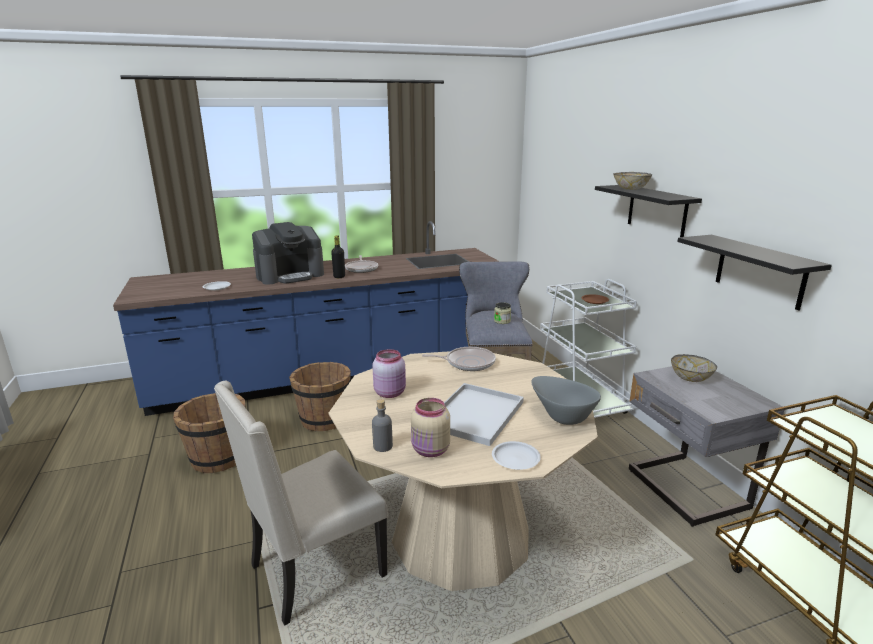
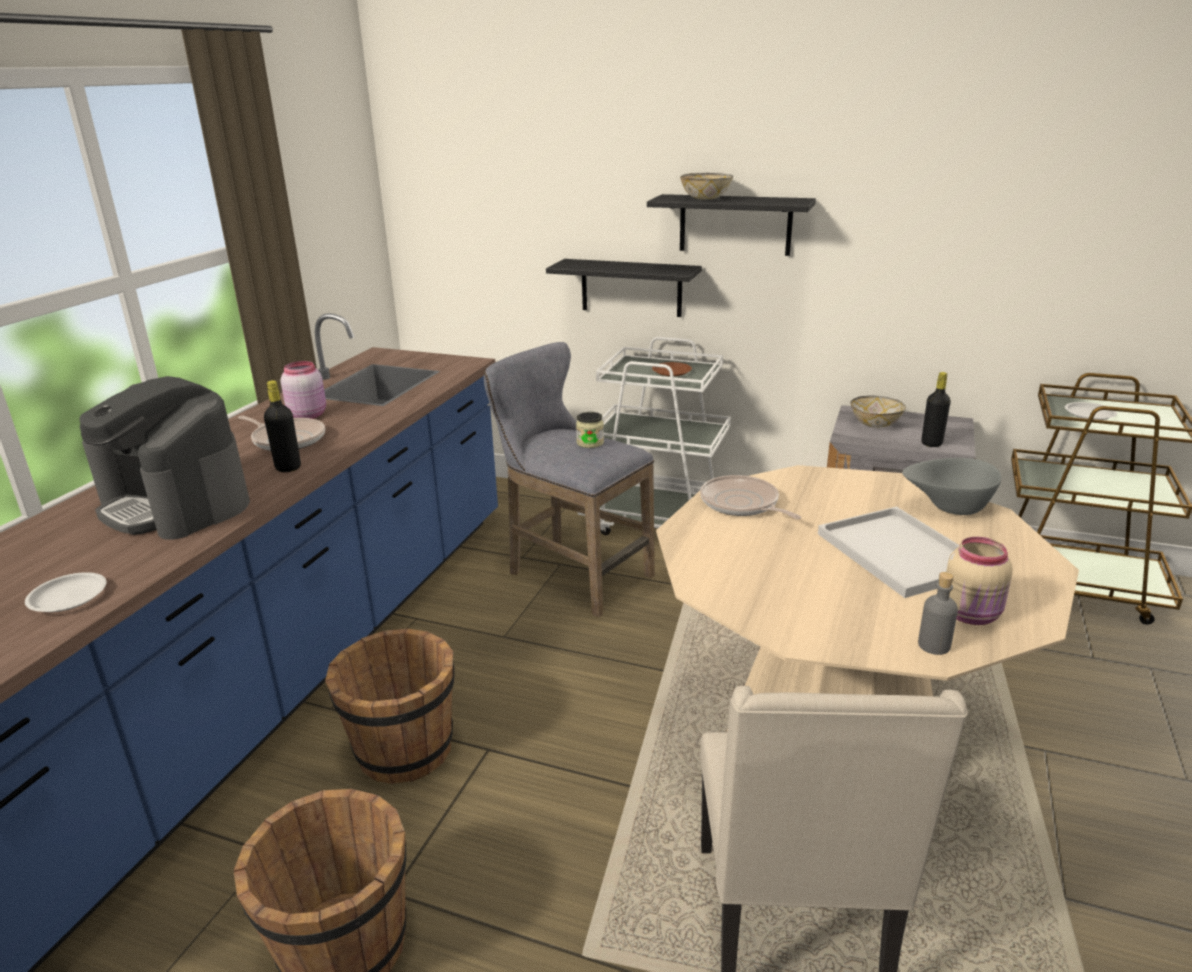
camera: 50 degrees left, 5 degrees up
coffee machine [252,222,324,285] -> coffee machine turned 120 degrees clockwise [79,376,250,540]
pink jar [372,349,406,398] -> pink jar moved to [281,361,326,419]
frying pan [422,347,496,371] -> frying pan turned 75 degrees counterclockwise [700,475,801,519]
white plate [492,441,541,470] -> white plate moved to [1065,402,1117,420]
black shelf [677,235,832,310] -> black shelf moved to [546,259,702,317]
none -> black bottle [921,372,951,447]

